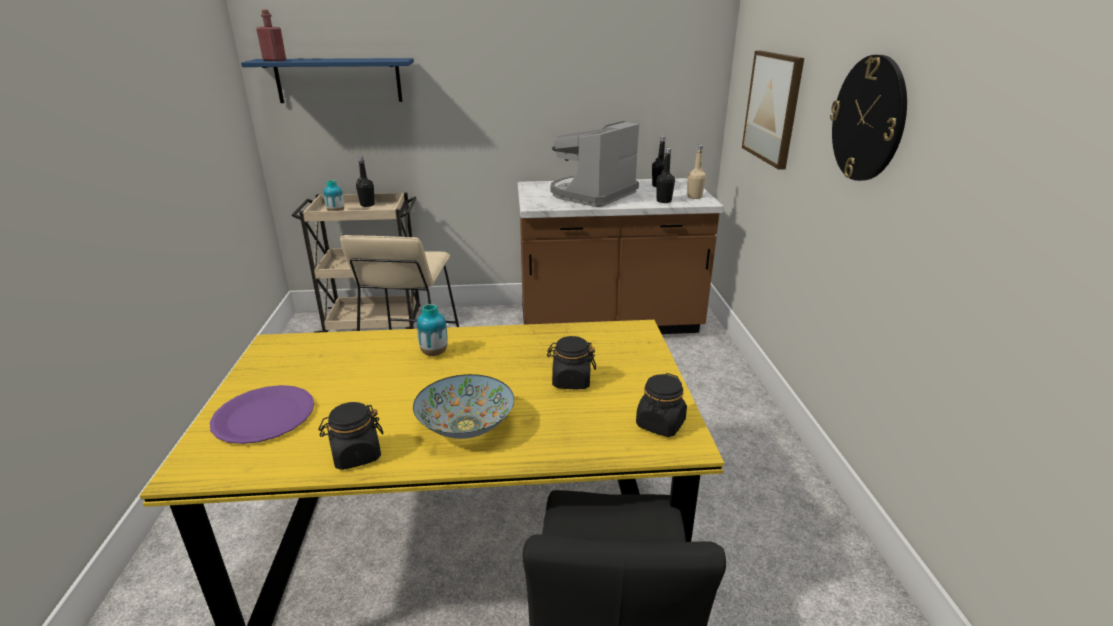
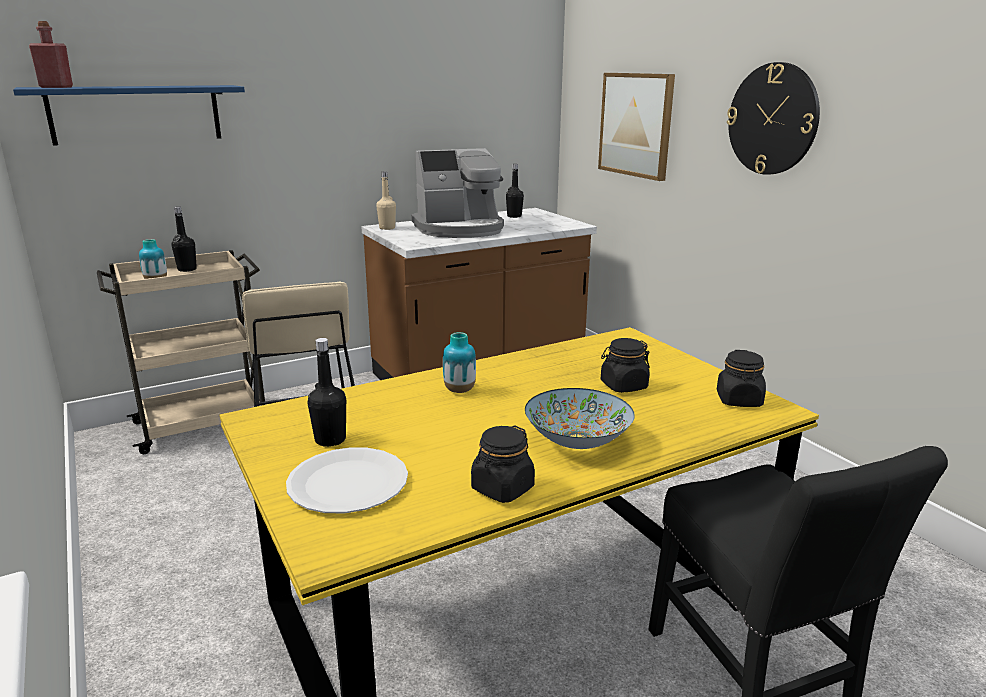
camera: 25 degrees left, 5 degrees down
purple plate [210,385,314,444] -> white plate [286,447,408,513]
coffee machine [550,121,639,207] -> coffee machine turned 120 degrees counterclockwise [411,148,504,238]
black bottle [656,148,675,203] -> black bottle moved to [308,338,346,447]
beige bottle [687,145,706,199] -> beige bottle moved to [376,172,396,230]

